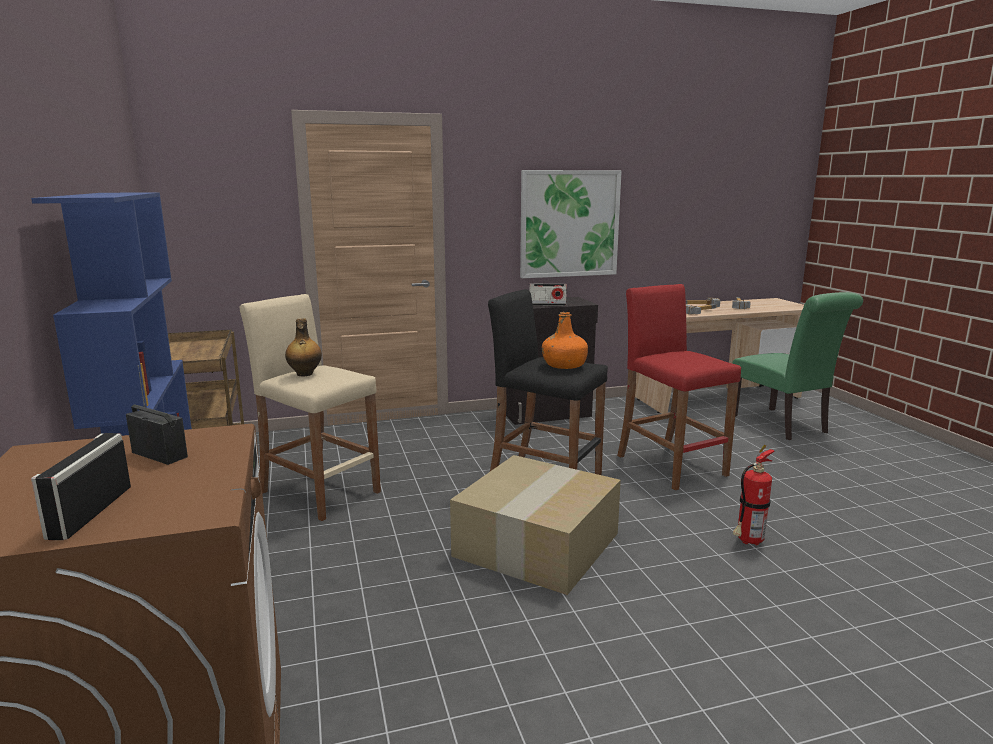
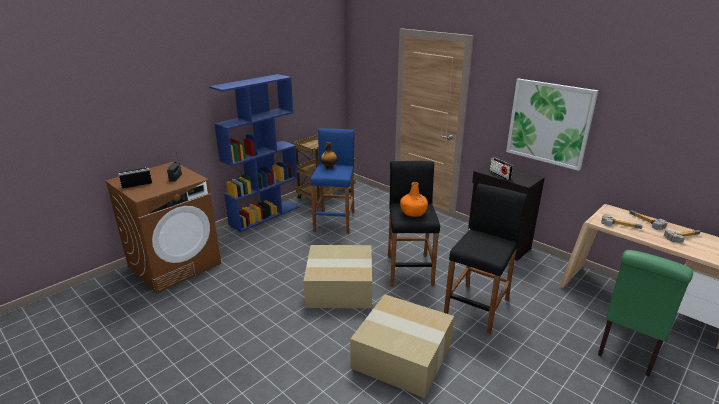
camera: 60 degrees right, 10 degrees up
beige stool [239,294,381,521] -> blue stool [311,128,355,234]
red stool [617,284,741,490] -> black stool [444,183,528,334]
fire extinguisher [733,445,775,545] -> cardboard box [350,294,454,398]

